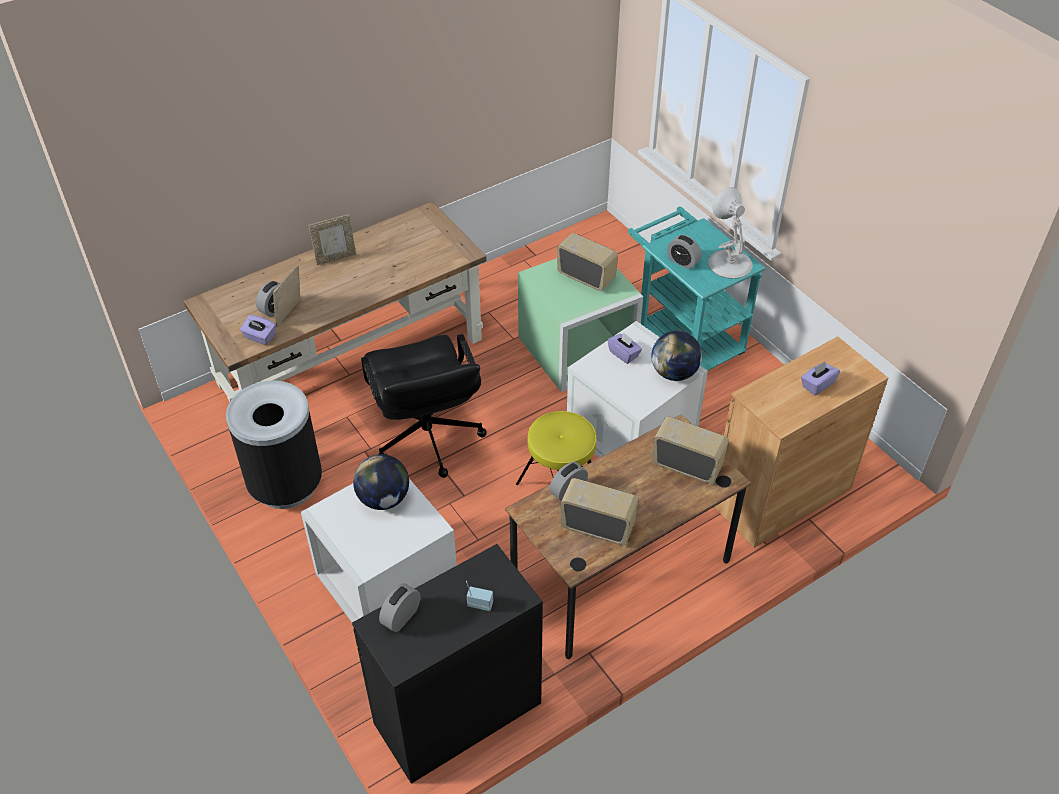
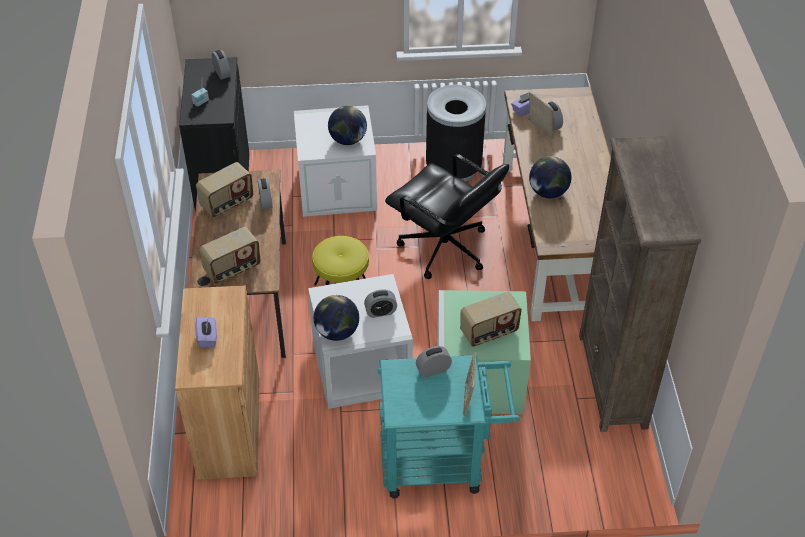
camera: 120 degrees right, 0 degrees up
picture frame [309,215,356,265] -> picture frame moved to [463,352,476,416]
black office chair [361,334,487,478] -> black office chair turned 150 degrees counterclockwise [385,154,509,279]
purple tissue box [607,332,642,364] -> alarm clock [364,289,397,318]
white table lamp [708,187,752,279] -> none
none -> globe [529,156,572,198]
none -> brown bookcase [579,136,701,432]

